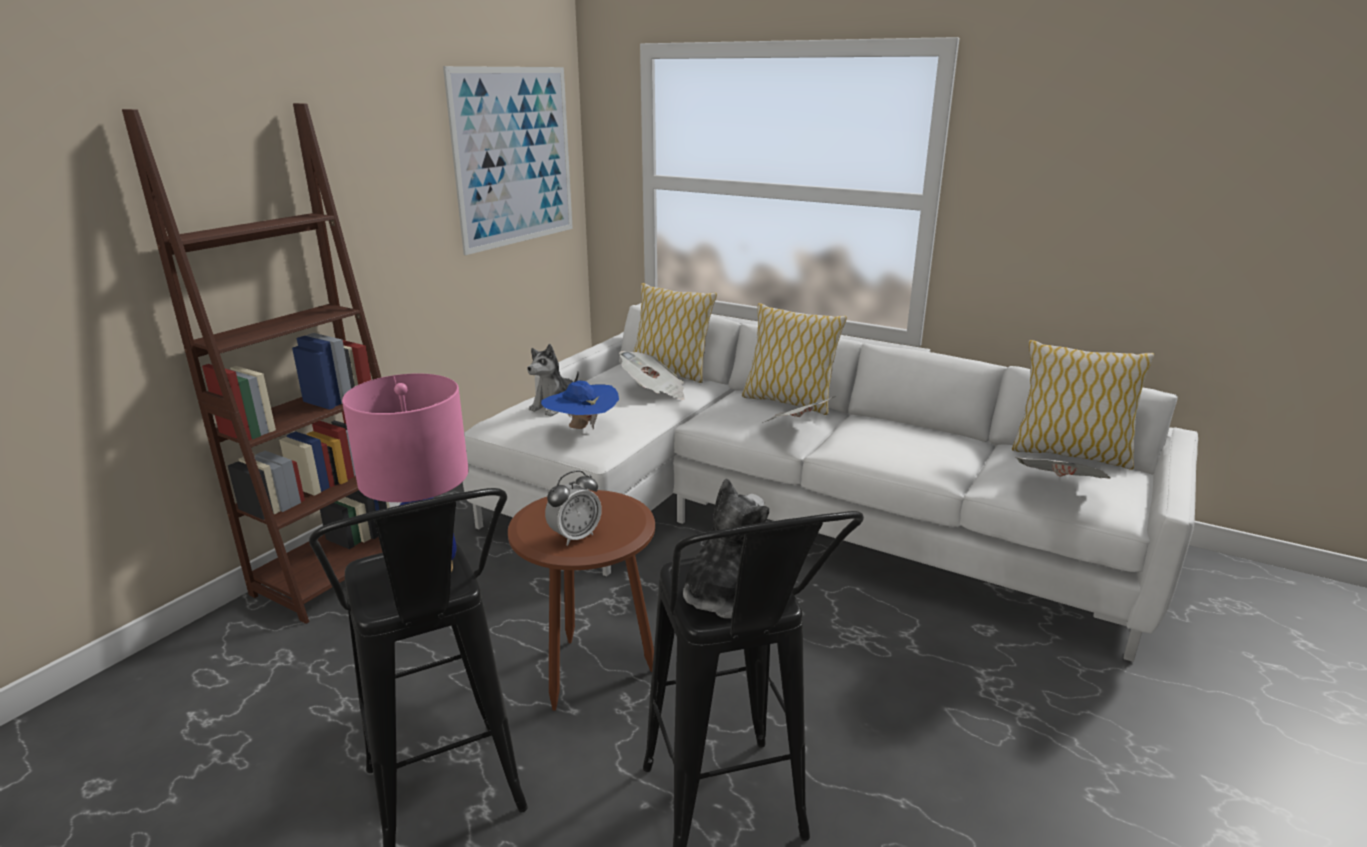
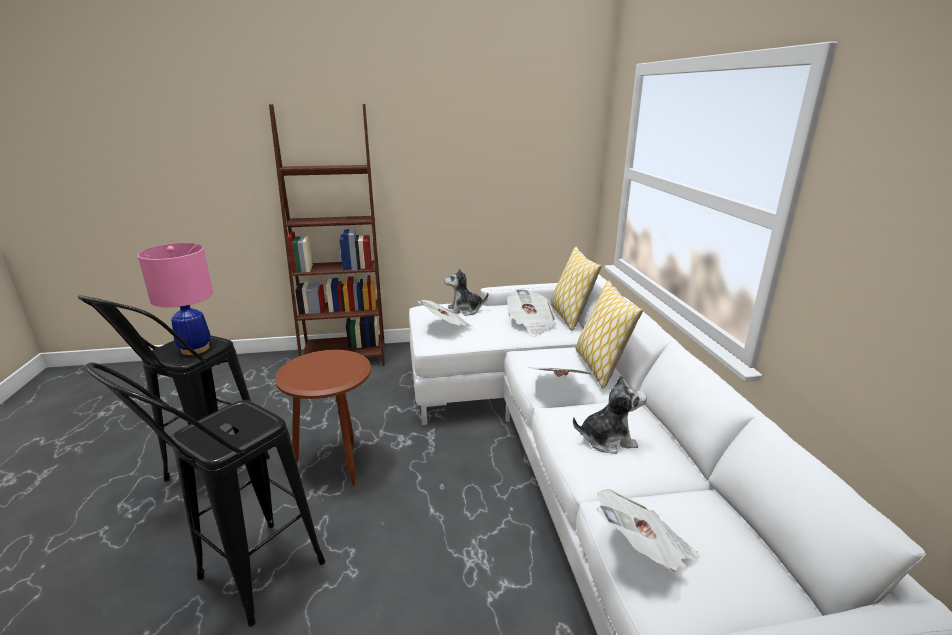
camera: 50 degrees right, 0 degrees up
picture [443,66,573,255] -> none
blue hat [541,380,619,430] -> newspaper [417,300,473,327]
alarm clock [545,470,602,546] -> none
plush toy [683,478,769,618] -> plush toy moved to [573,374,647,454]
pillow [1012,340,1154,470] -> none

